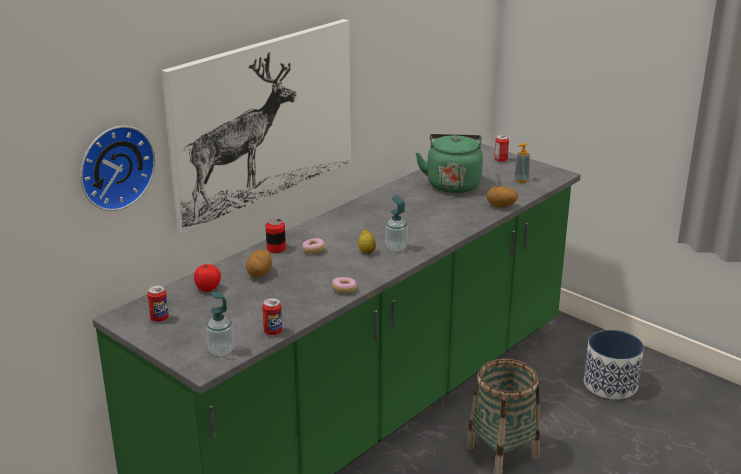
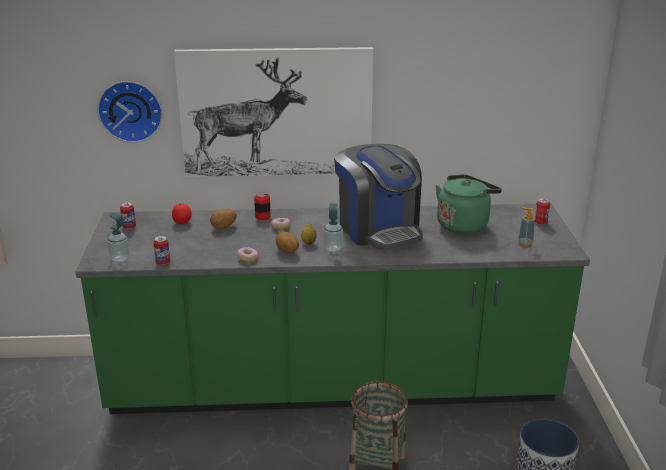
camera: 45 degrees right, 0 degrees up
potato [487,187,518,208] -> potato moved to [276,231,299,253]
none -> coffee machine [334,144,423,251]

